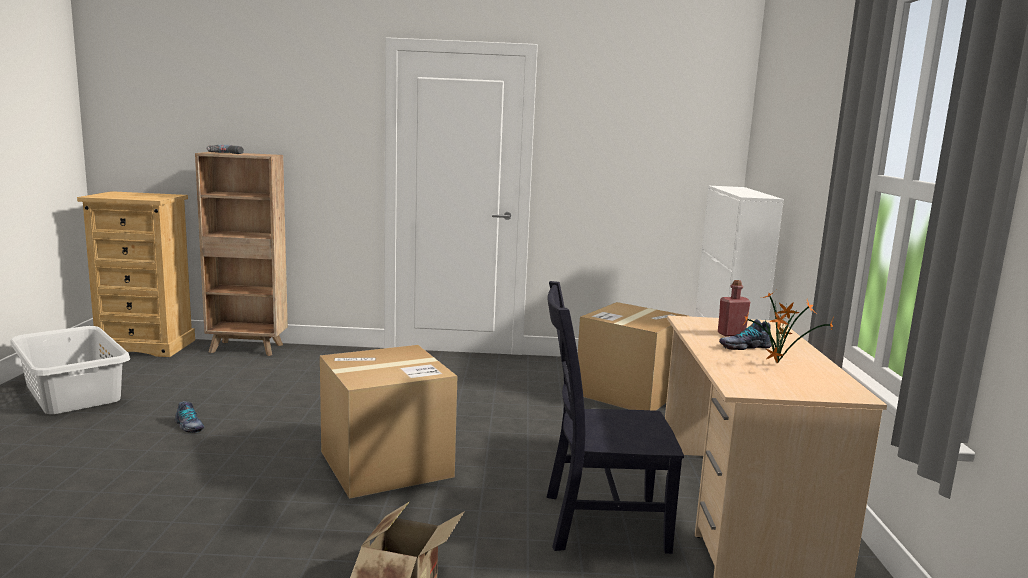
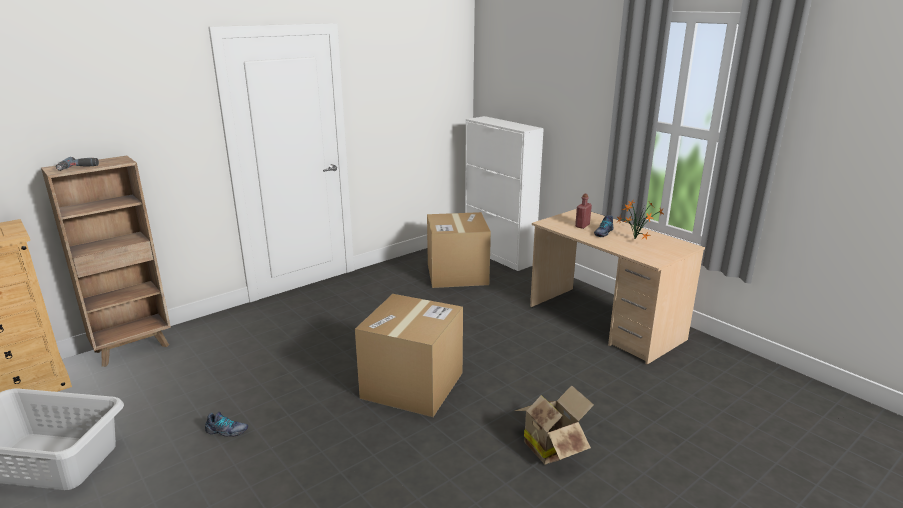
camera: 40 degrees left, 10 degrees up
black chair [546,281,684,554] -> none

